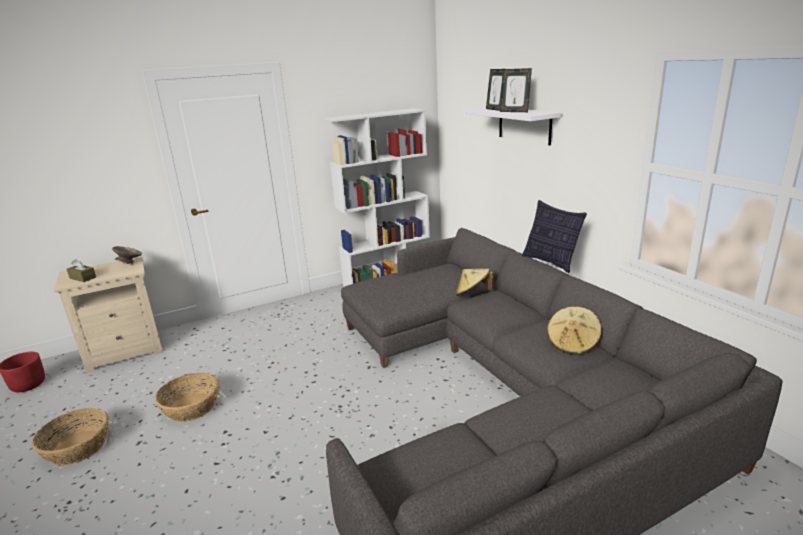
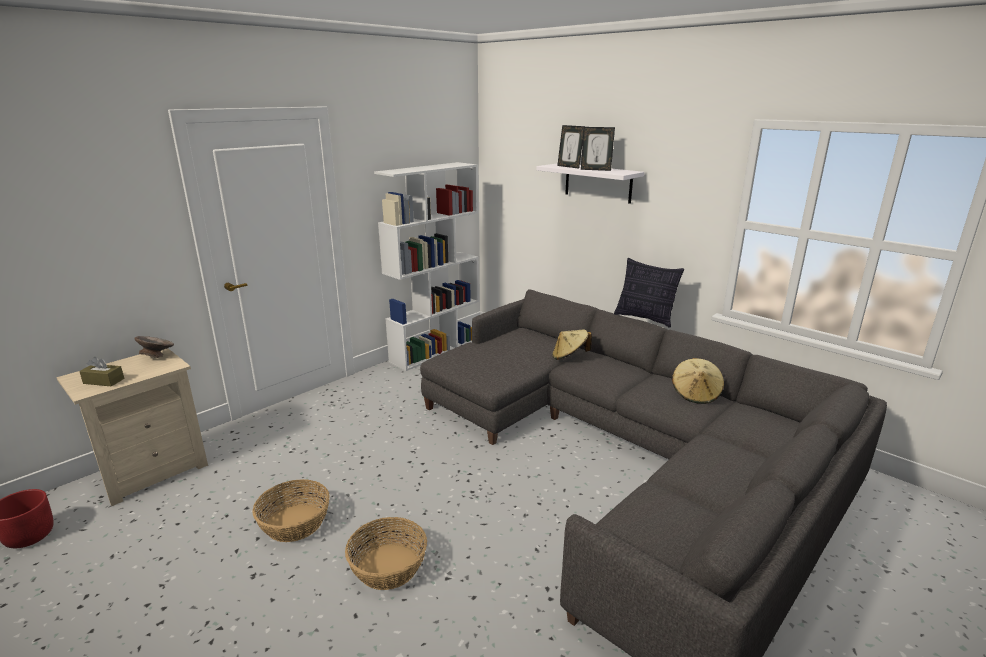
camera: 20 degrees left, 0 degrees up
basket [32,408,109,465] -> basket moved to [345,517,427,590]

